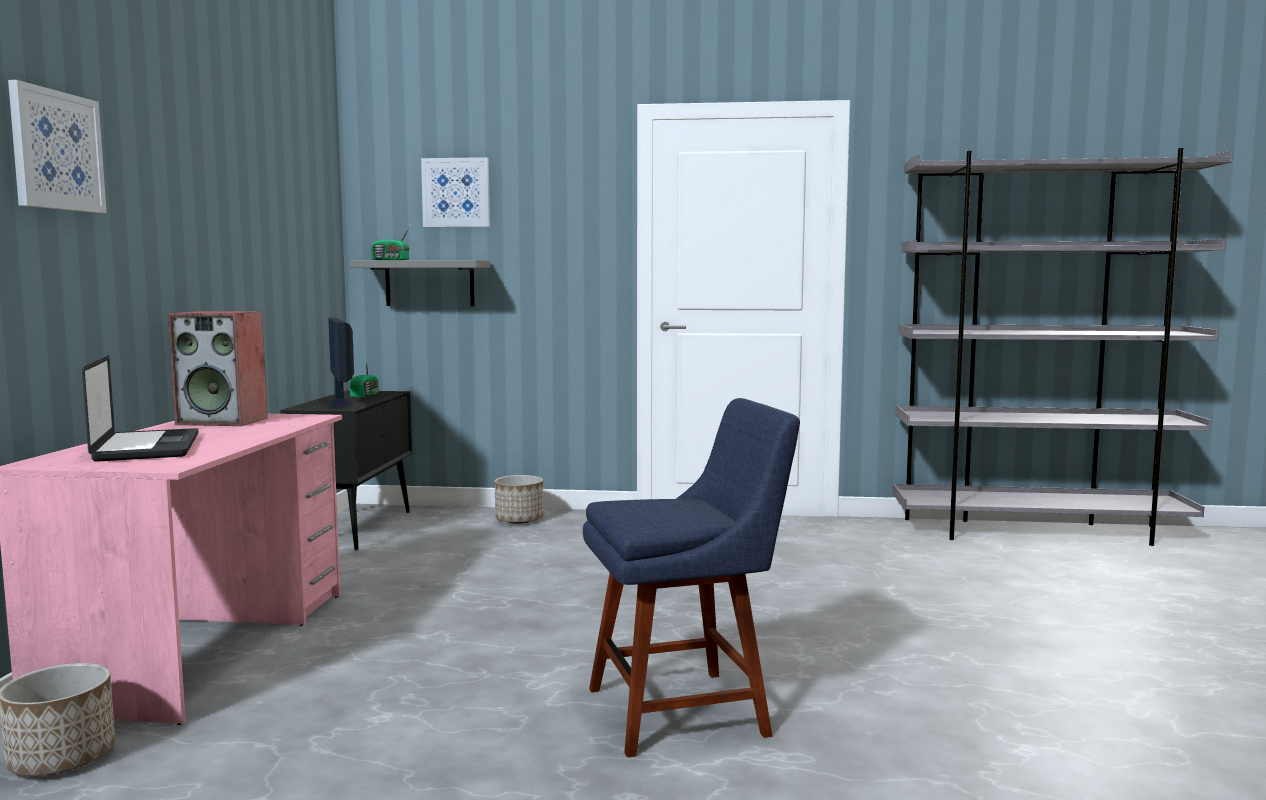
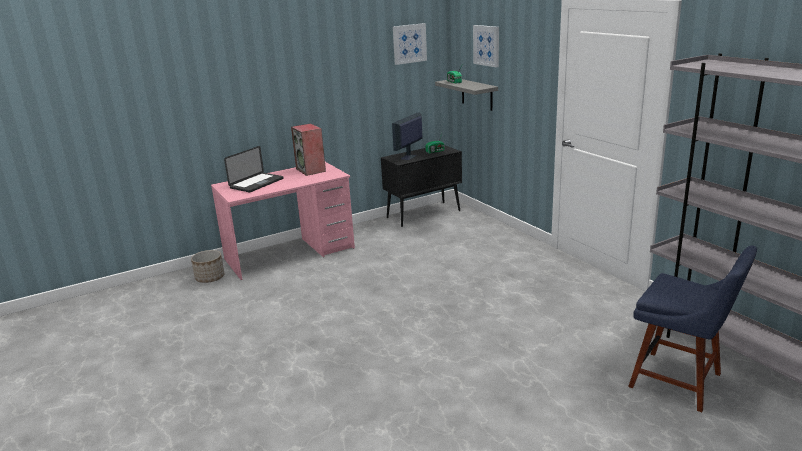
camera: 55 degrees right, 15 degrees up
picture [8,80,107,213] -> picture moved to [393,23,427,65]
planter [495,475,544,523] -> none
blue chair [583,398,800,758] -> blue chair moved to [628,246,757,412]

